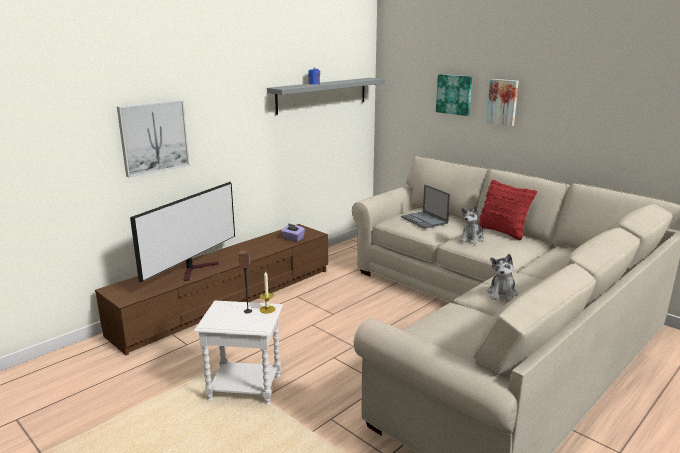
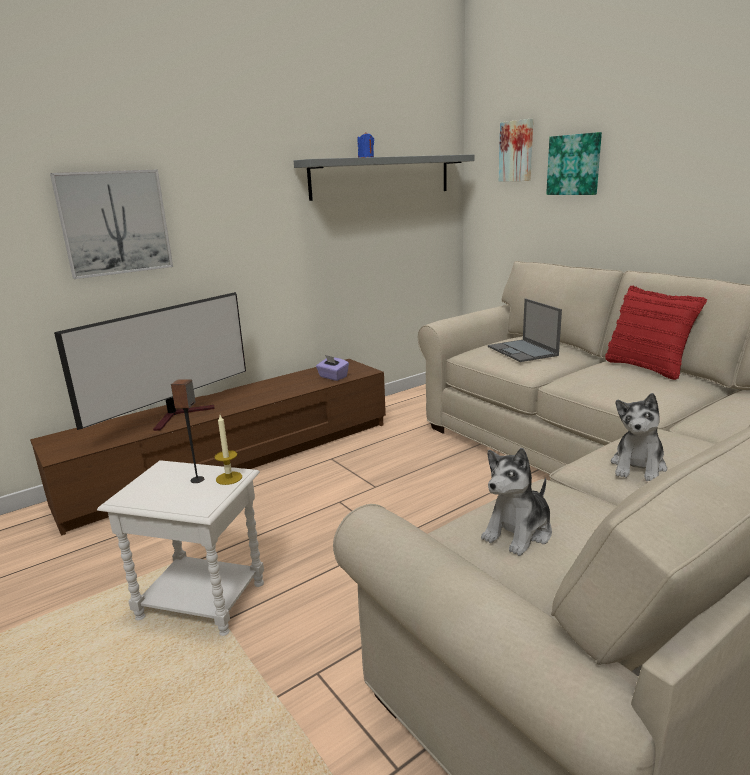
camera: 10 degrees right, 0 degrees up
plush toy [459,206,484,245] -> plush toy moved to [481,448,552,556]
picture [486,79,519,126] -> picture moved to [499,119,533,182]

